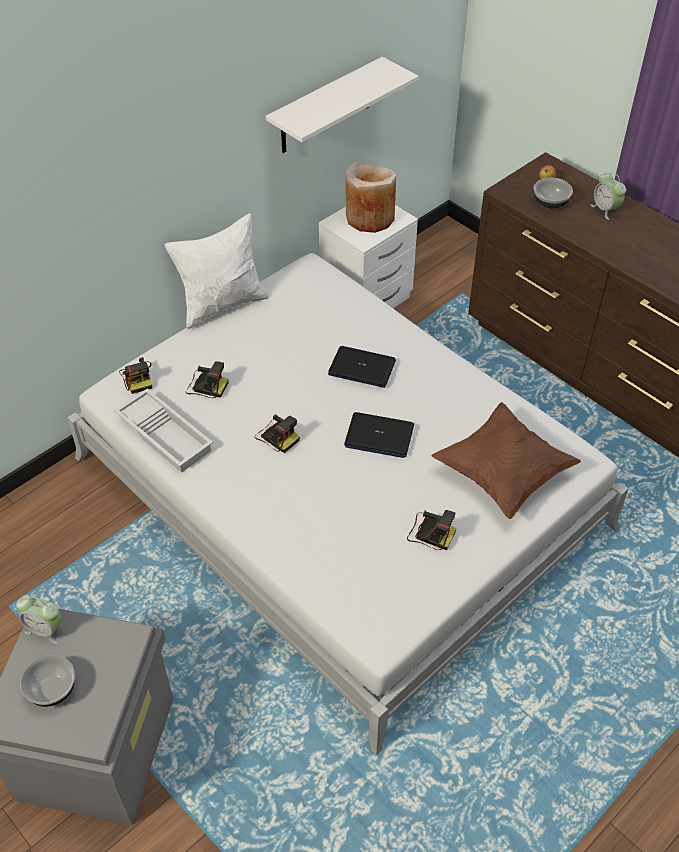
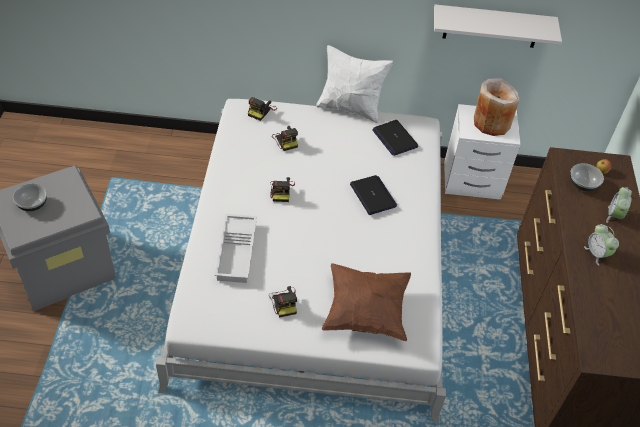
camera: 45 degrees right, 0 degrees up
alarm clock [16,595,62,644] -> alarm clock moved to [584,224,619,266]
white tray [114,389,213,473] -> white tray moved to [215,214,257,283]
laptop [344,412,414,458] -> laptop moved to [372,120,418,156]

